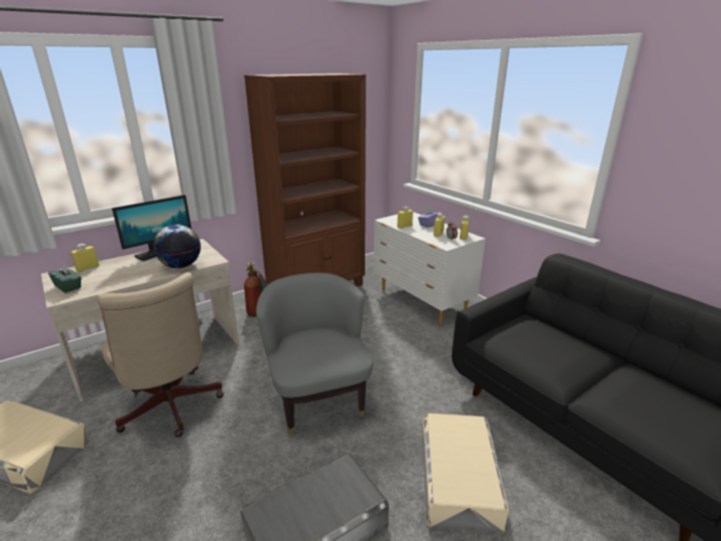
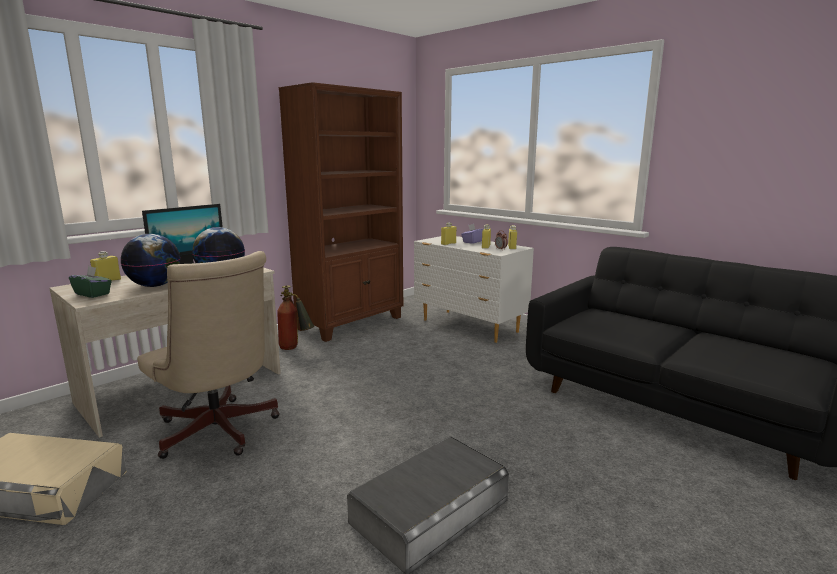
camera: 10 degrees left, 10 degrees down
grey armchair [256,273,373,435] -> none
beige storage box [422,413,509,533] -> none
none -> globe [121,234,181,287]

